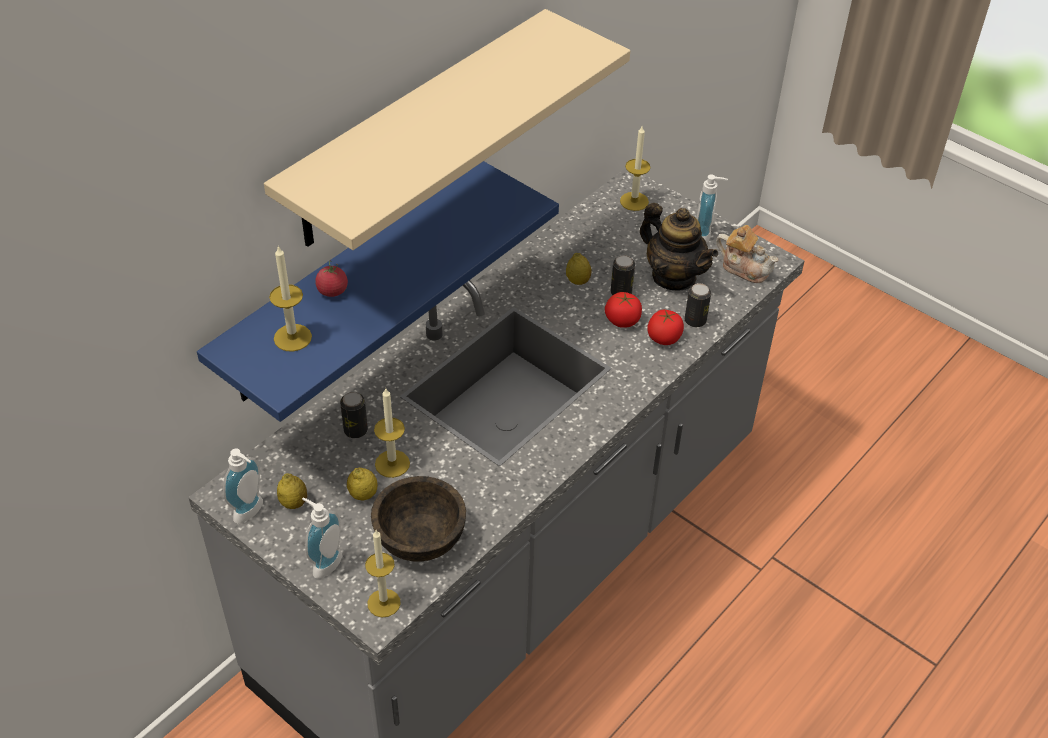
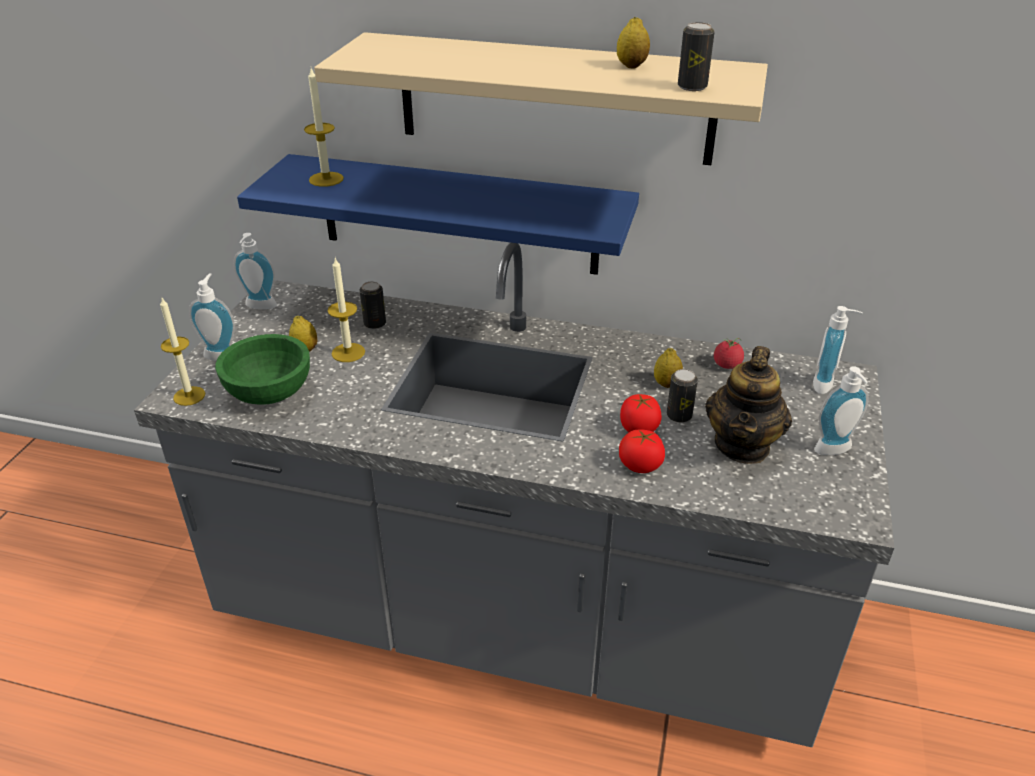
camera: 65 degrees right, 10 degrees down
lemon [277,473,307,509] -> lemon moved to [617,17,650,69]
tomato [315,261,348,297] -> tomato moved to [714,338,744,369]
brown bowl [371,476,466,562] -> green bowl [215,334,310,405]
candle [620,126,651,211] -> soap dispenser [813,306,863,394]
can [685,283,711,327] -> can moved to [678,22,715,91]
teapot [716,225,778,283] -> none

